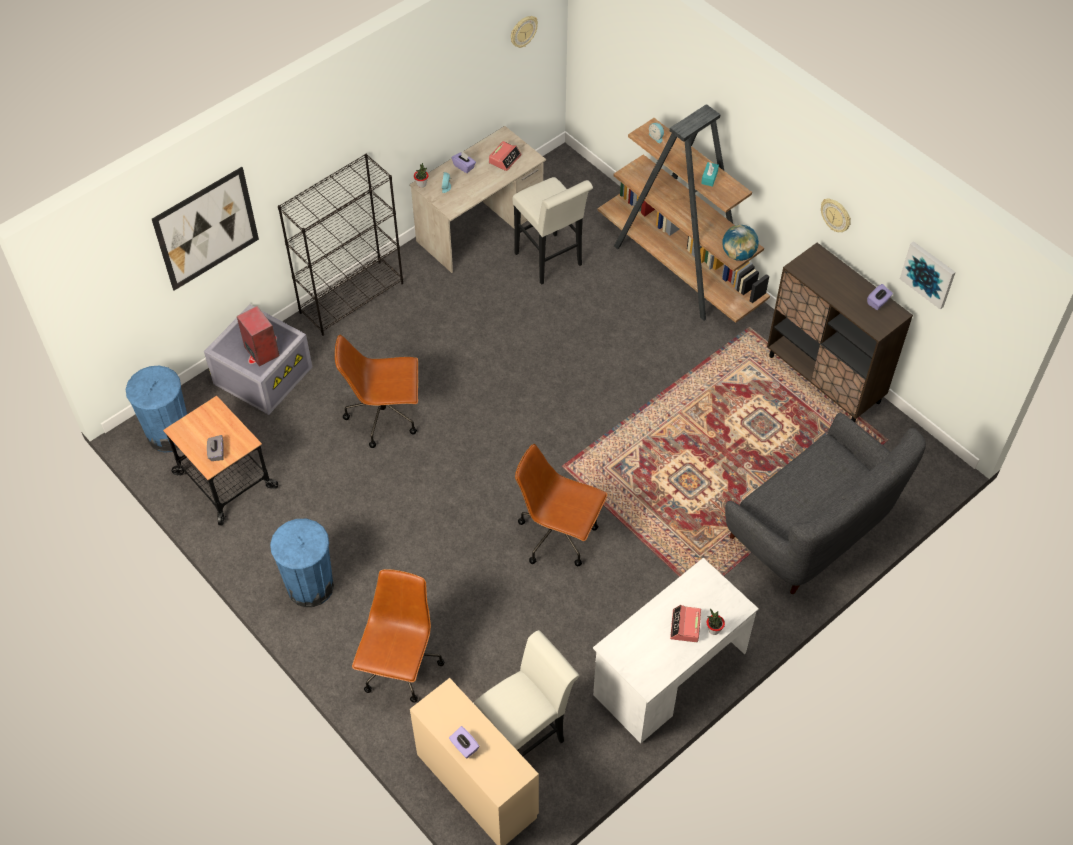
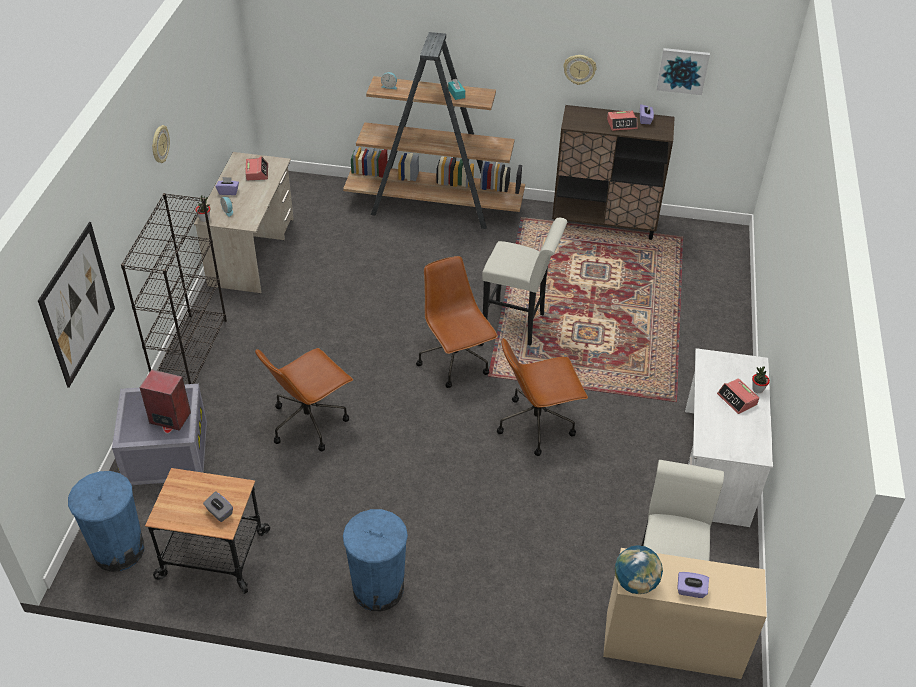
camera: 40 degrees left, 10 degrees down
brown office chair [352,569,445,702] -> brown office chair moved to [416,256,498,388]
wall clock [511,16,538,48] -> wall clock moved to [152,125,170,163]
white stool [513,177,593,285] -> white stool moved to [482,218,567,346]
globe [722,225,759,261] -> globe moved to [614,545,663,594]
grey sofa [725,413,926,594] -> none
none -> alarm clock [607,111,638,131]

